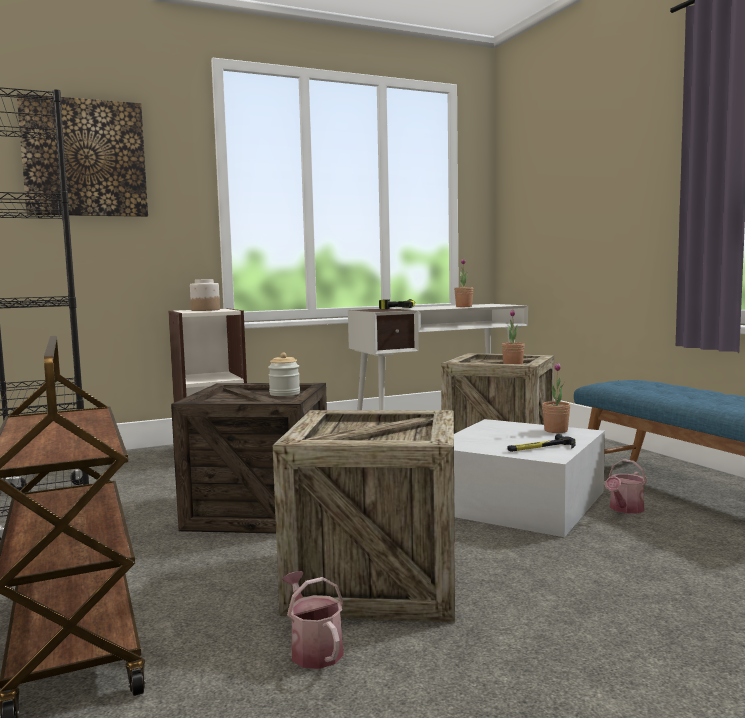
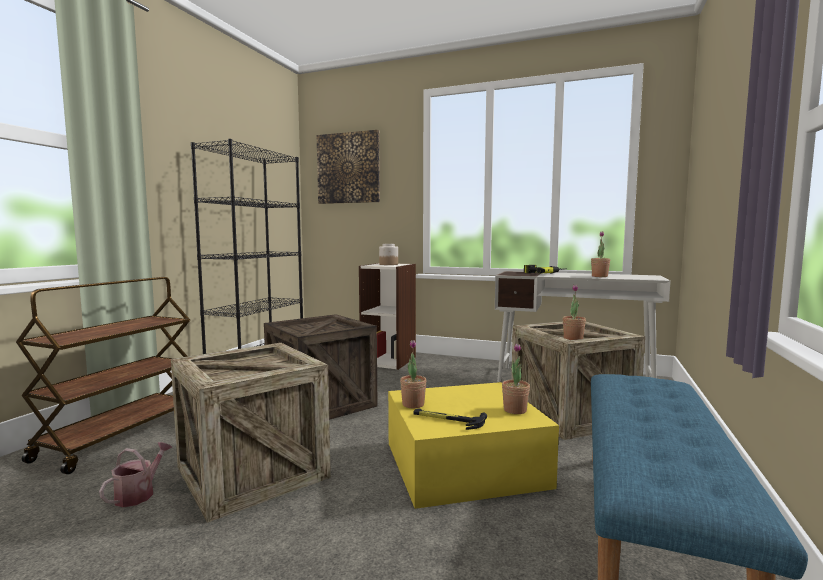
camera: 45 degrees right, 0 degrees up
jar [268,353,300,396] -> none
white storage box [454,419,605,537] -> yellow storage box [388,382,559,509]
watering can [605,459,647,514] -> none
none -> potted plant [400,340,427,408]

